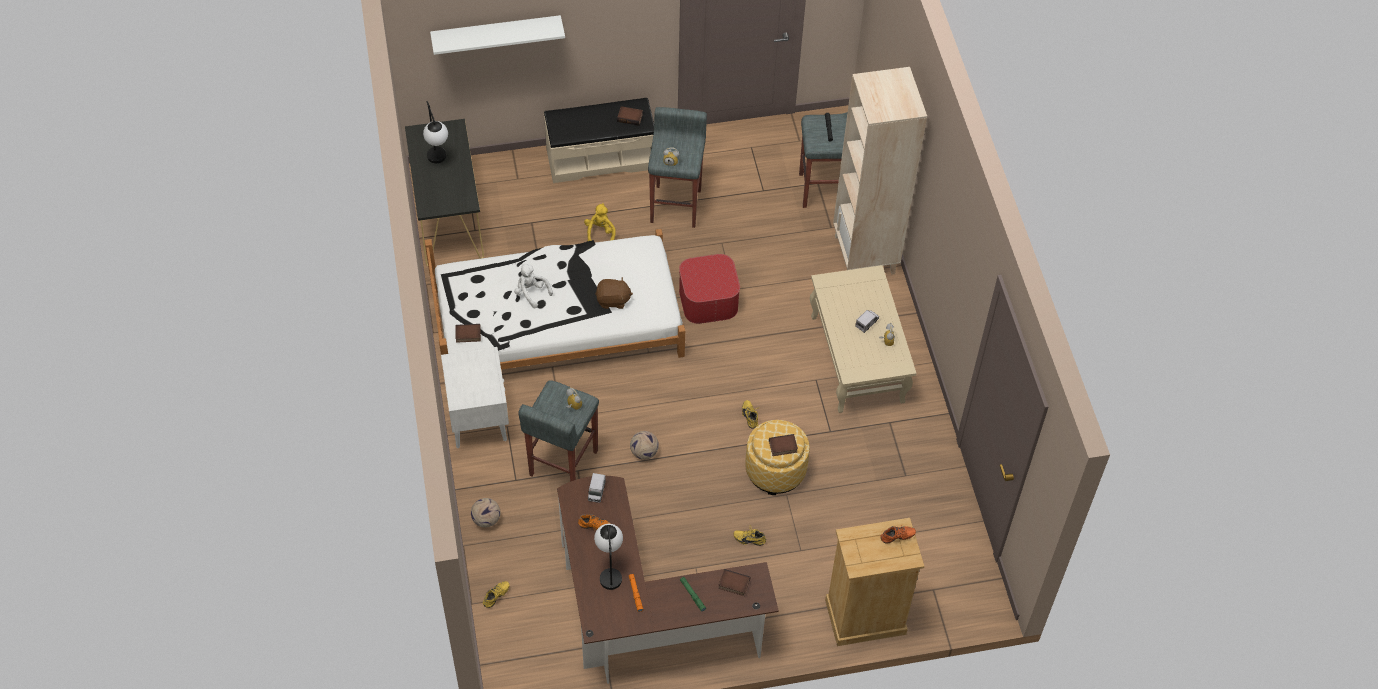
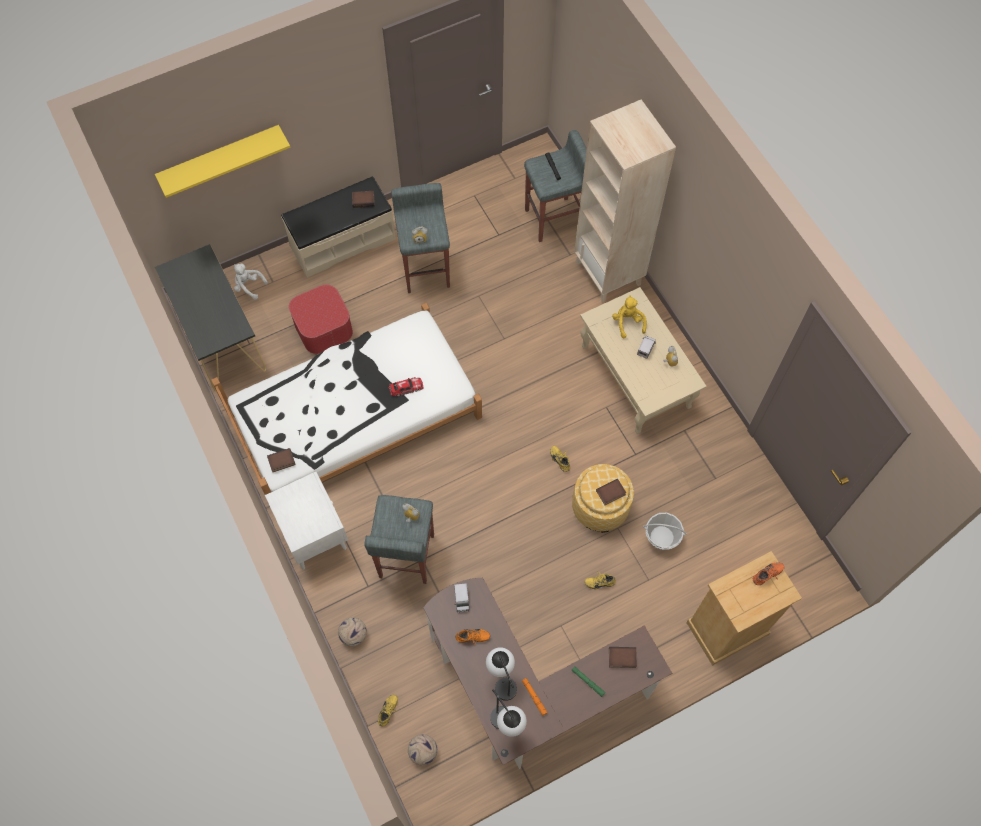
camera: 15 degrees left, 10 degrees up
table lamp [423,101,448,163] -> table lamp moved to [490,689,527,737]
white shelf [430,15,565,55] -> yellow shelf [155,125,290,198]
white plush toy [514,264,553,308] -> white plush toy moved to [234,264,268,299]
yellow plush toy [584,203,616,241] -> yellow plush toy moved to [612,295,647,338]
brown plush toy [595,277,633,309] -> toy car [389,377,423,396]
football [630,431,659,460] -> football moved to [408,734,438,765]
ottoman [679,254,740,324] -> ottoman moved to [289,284,353,354]
none -> basket [643,513,687,550]

